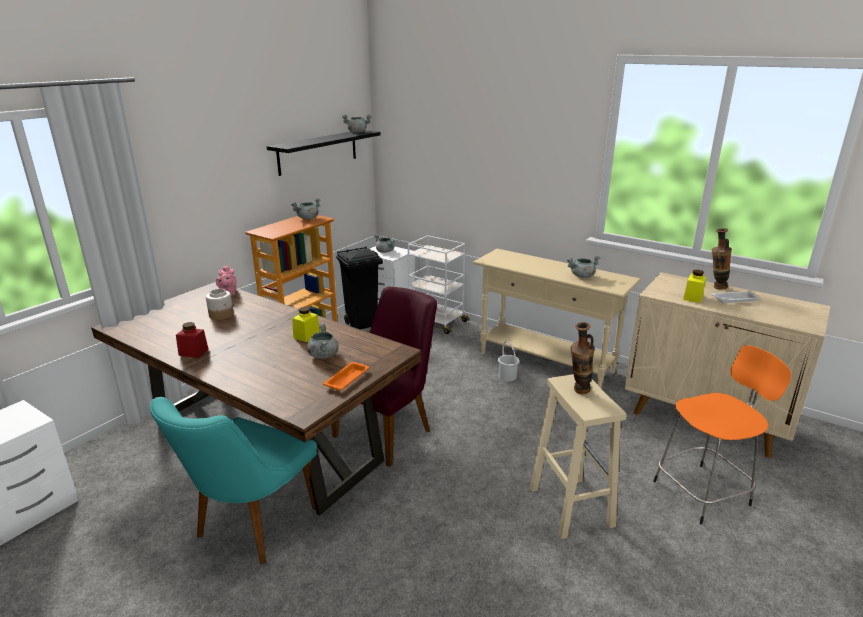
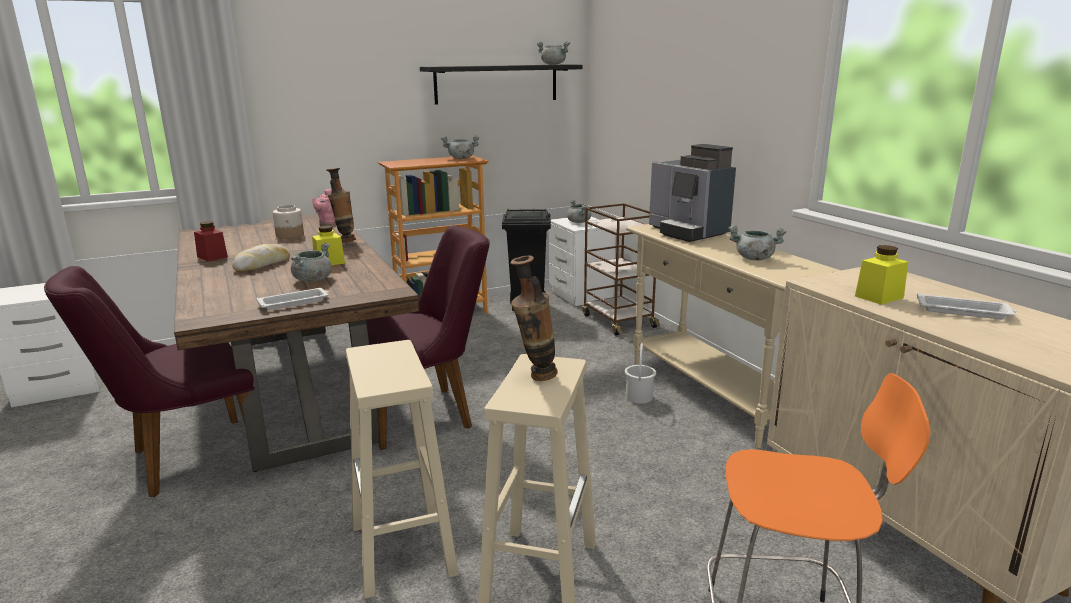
camera: 30 degrees right, 5 degrees down
turquoise chair [150,397,317,564] -> purple chair [44,266,255,497]
orange tray [323,362,369,391] -> white tray [256,288,329,310]
white cart [408,235,470,334] -> brown cart [582,203,660,335]
vase [712,228,732,290] -> vase moved to [326,168,356,243]
none -> bread [232,244,290,272]
none -> beige stool [346,340,459,599]
none -> coffee machine [649,144,736,242]

